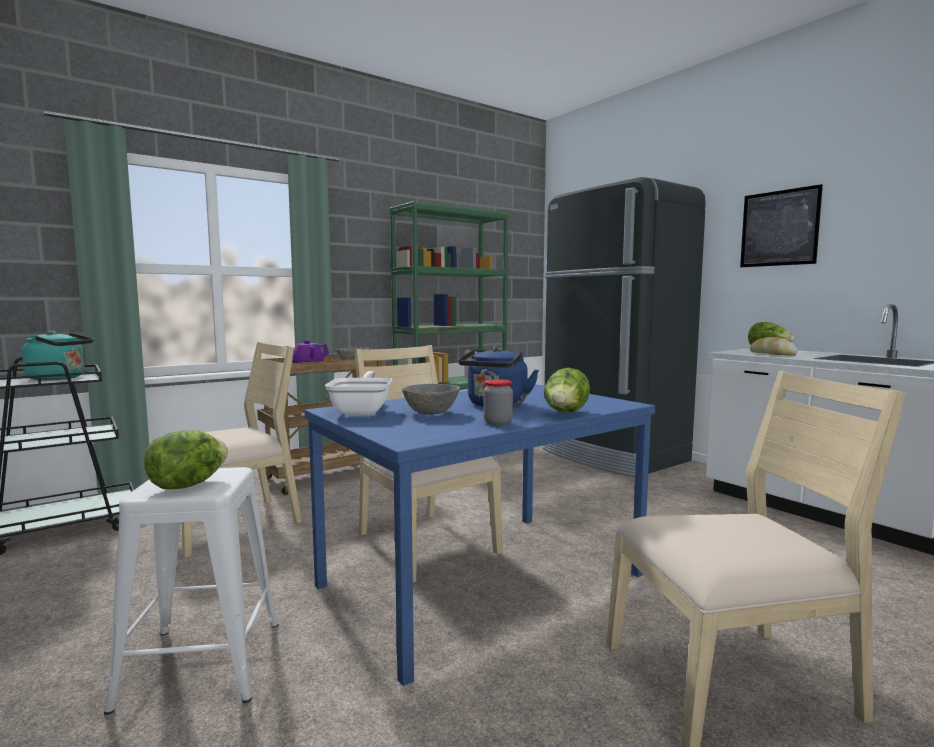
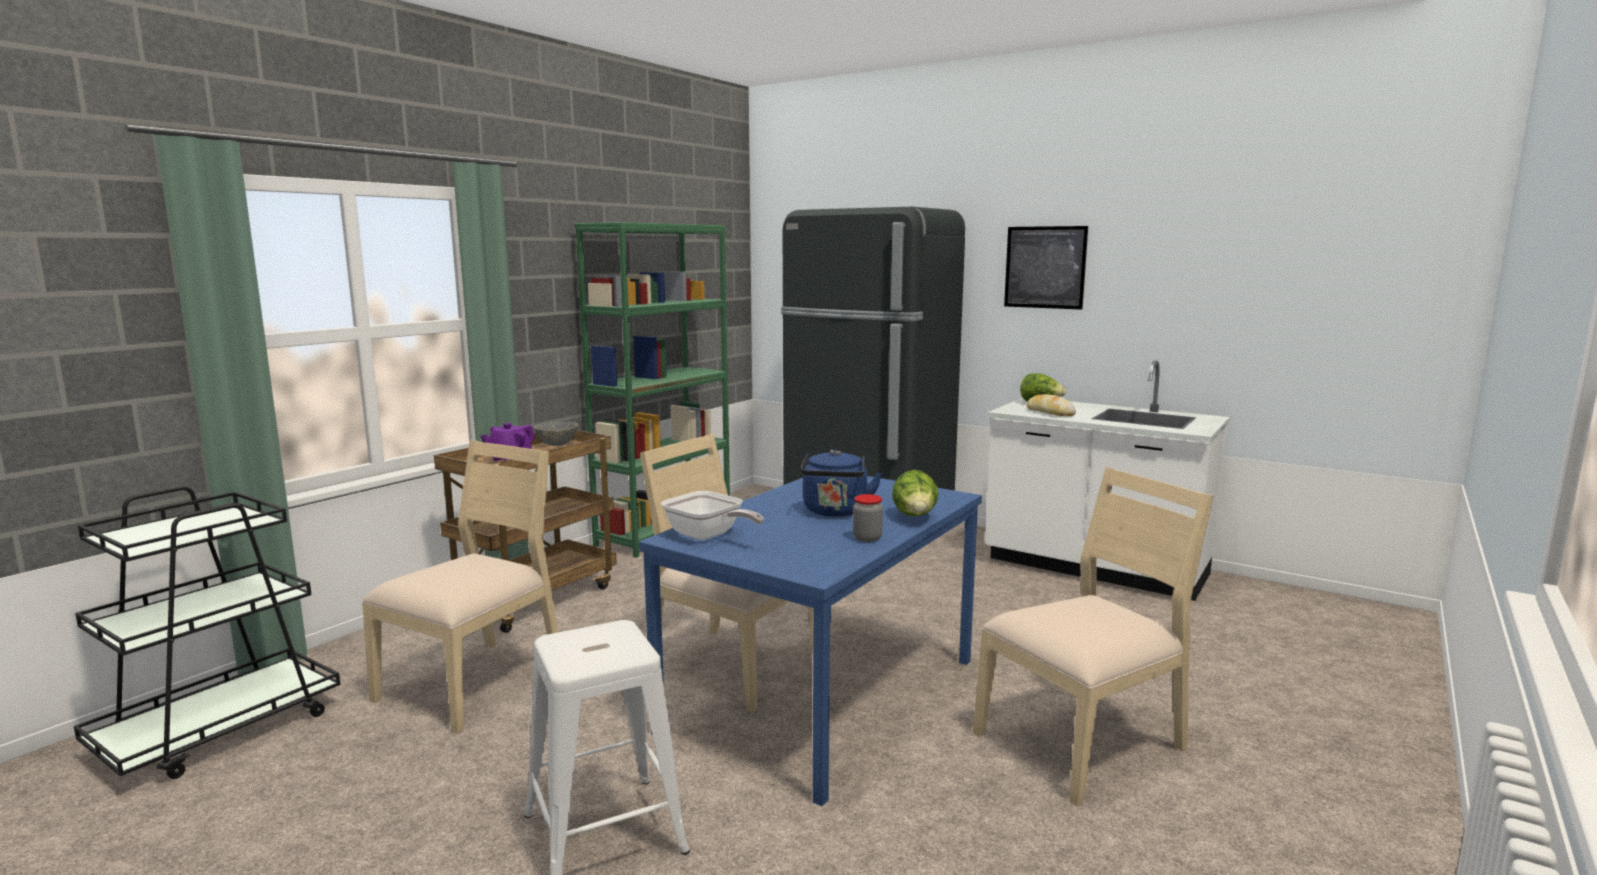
camera: 20 degrees left, 5 degrees up
turquoise kettle [22,331,93,380] -> none
lettuce [144,430,228,489] -> none
frying pan [325,371,392,415] -> frying pan turned 150 degrees clockwise [661,491,764,540]
grey bowl [402,384,460,415] -> none

